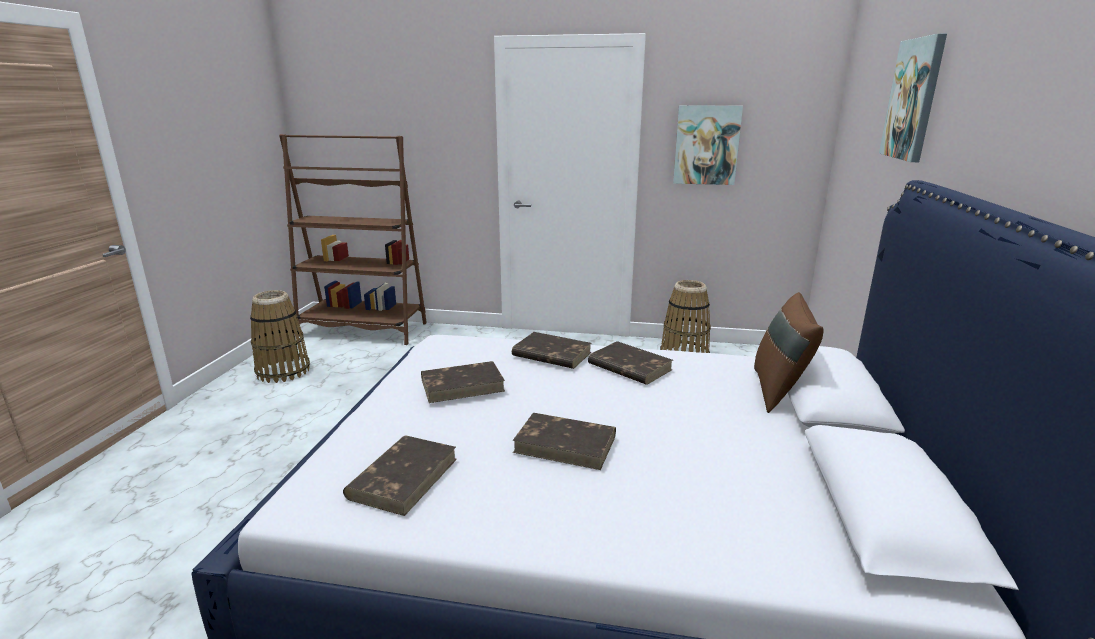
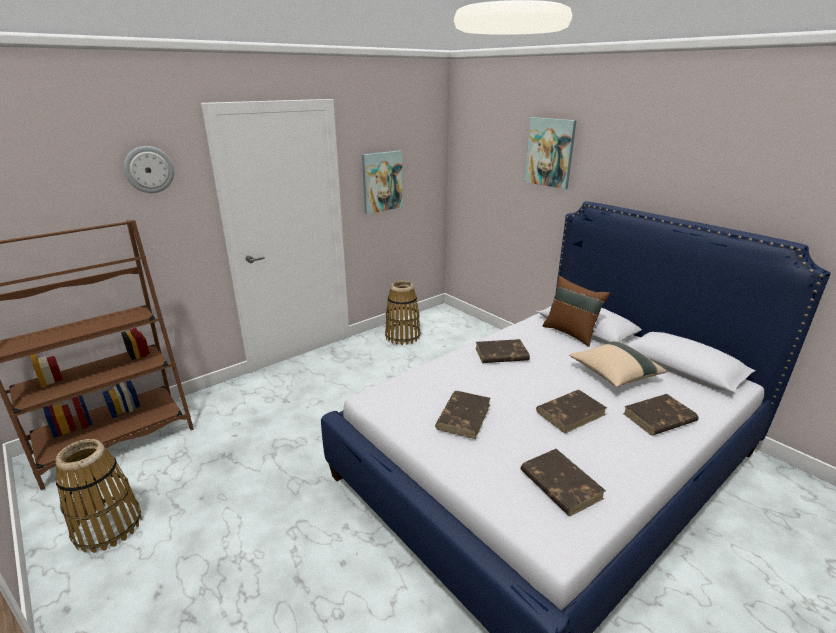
camera: 50 degrees left, 5 degrees up
brown book [512,332,592,369] -> brown book moved to [623,394,699,436]
none -> wall clock [124,146,174,193]
none -> beige pillow [569,341,666,387]

